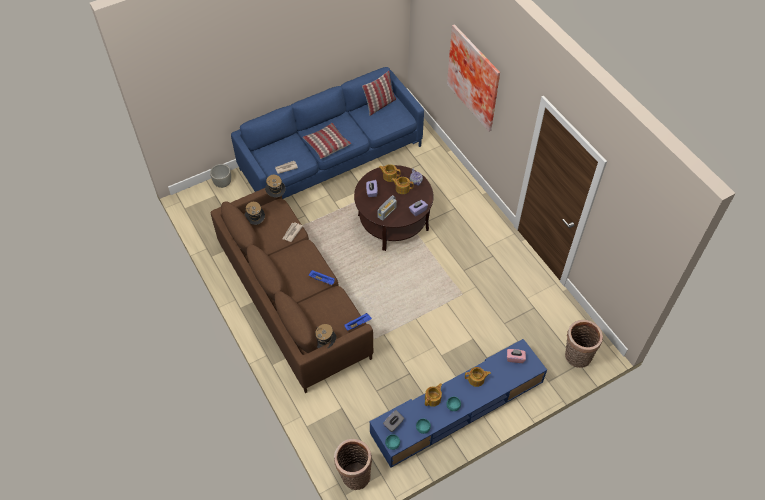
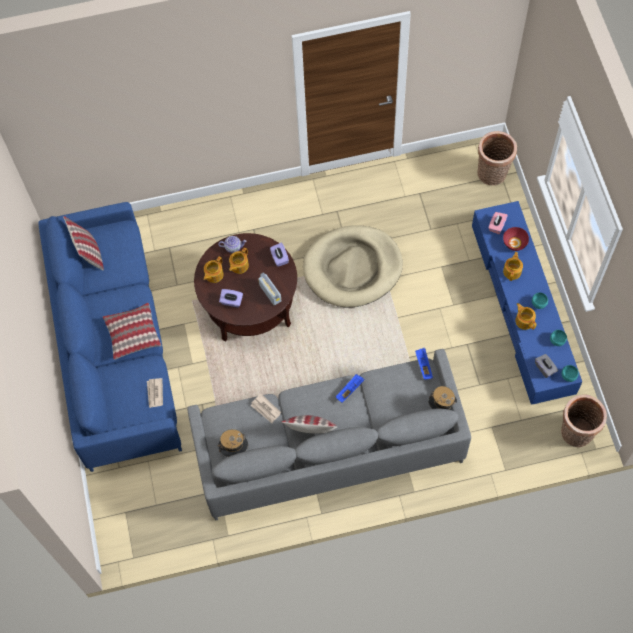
camera: 70 degrees left, 10 degrees up
grey planter [210,164,231,188] -> none
brown sofa [211,188,373,393] -> grey sofa [187,349,471,521]
hat [265,175,285,198] -> none
picture [447,24,500,131] -> none
none -> pillow [282,415,338,434]
none -> beige dog bed [303,225,403,308]
none -> red bowl [503,227,529,251]

